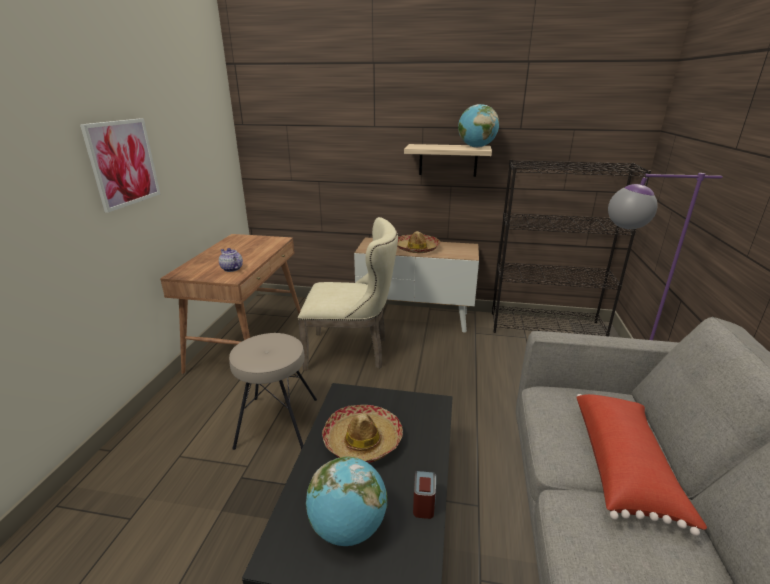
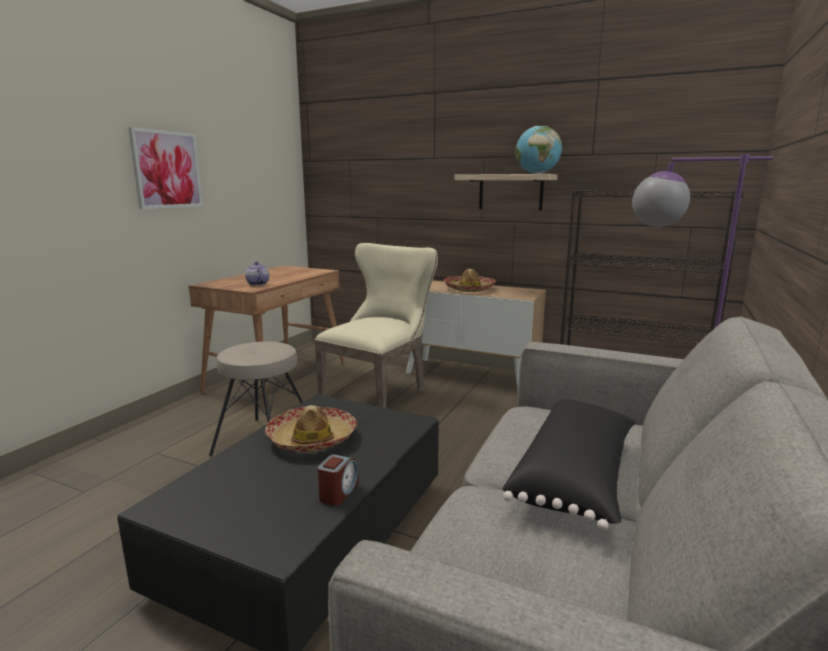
camera: 15 degrees right, 10 degrees down
beige chair [298,217,398,371] -> beige chair turned 75 degrees counterclockwise [314,243,438,408]
globe [306,456,387,546] -> none
red pillow [576,394,707,536] -> black pillow [502,399,636,531]

